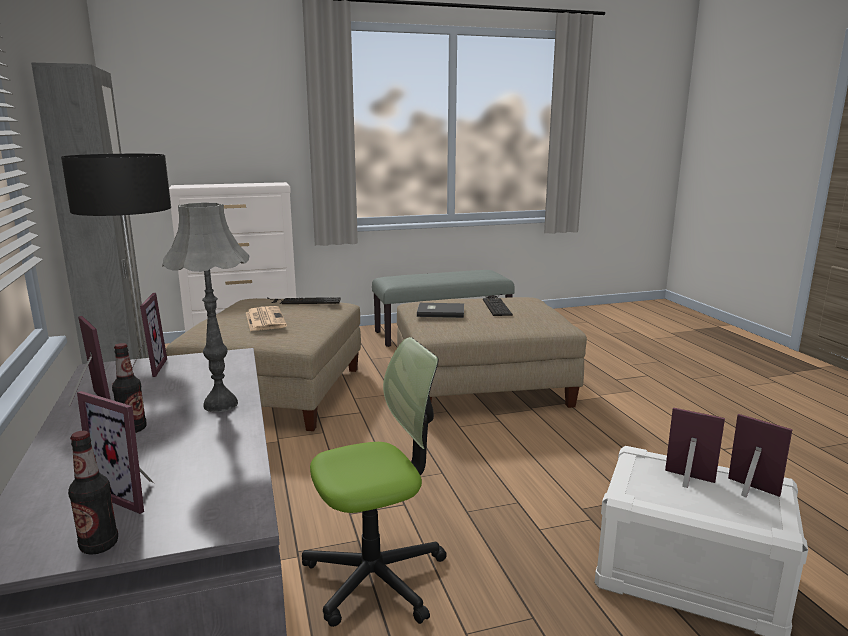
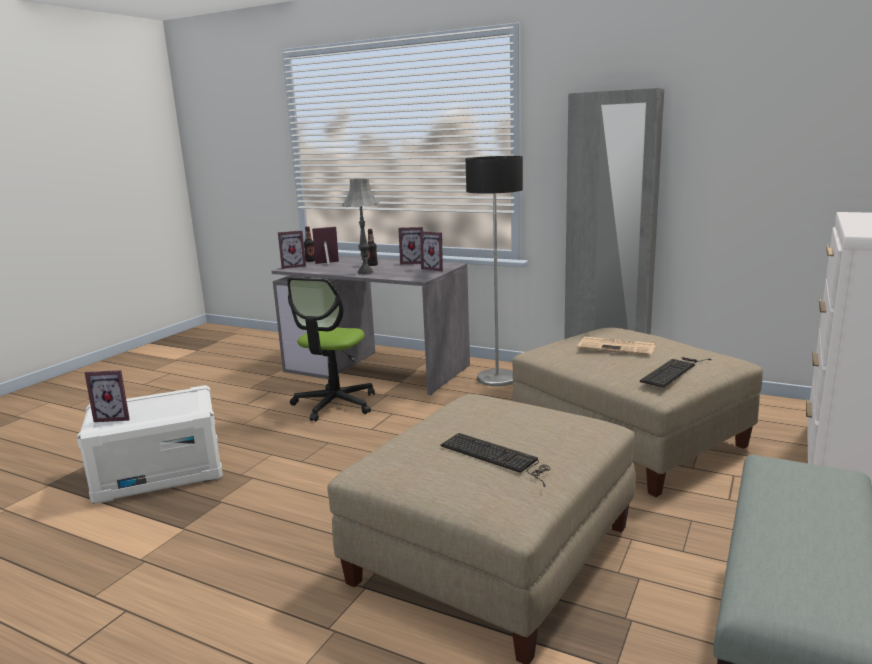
camera: 135 degrees right, 0 degrees up
grey book [417,303,464,318] -> none
picture frame [665,408,725,488] -> picture frame moved to [278,231,306,269]

